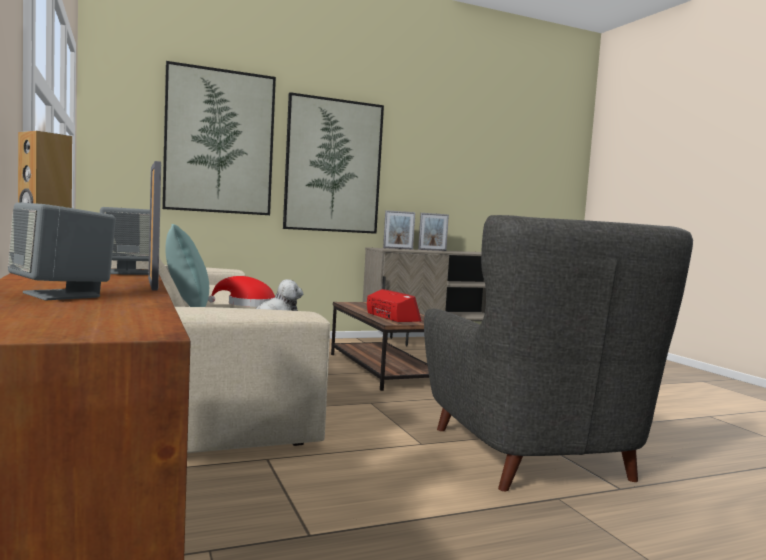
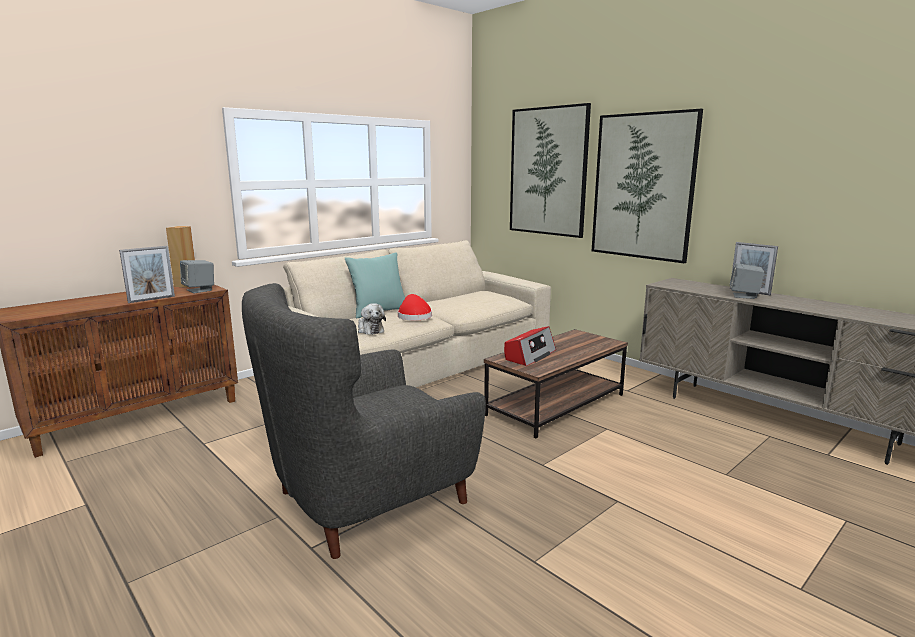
camera: 70 degrees right, 10 degrees up
grey speaker [8,202,116,300] -> grey speaker moved to [730,263,764,299]
picture frame [383,210,416,250] -> none

